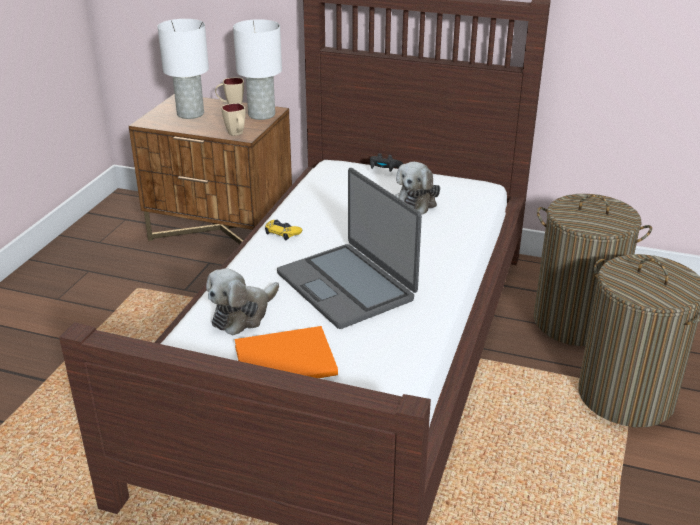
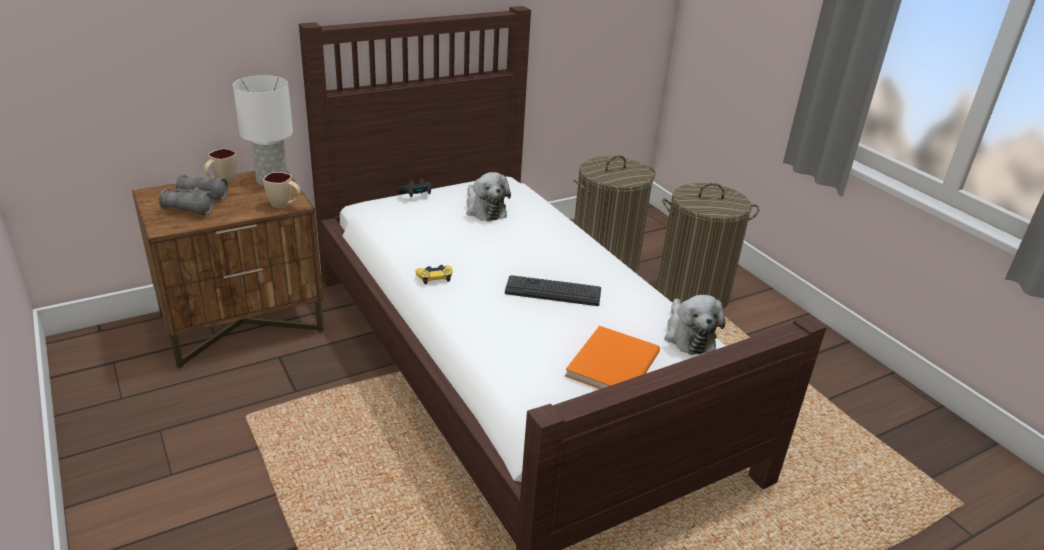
camera: 50 degrees left, 0 degrees up
white table lamp [157,19,209,119] -> grey binoculars [159,175,228,215]
plush toy [206,269,279,335] -> plush toy moved to [665,295,725,355]
laptop [277,168,422,329] -> keyboard [505,275,601,306]

